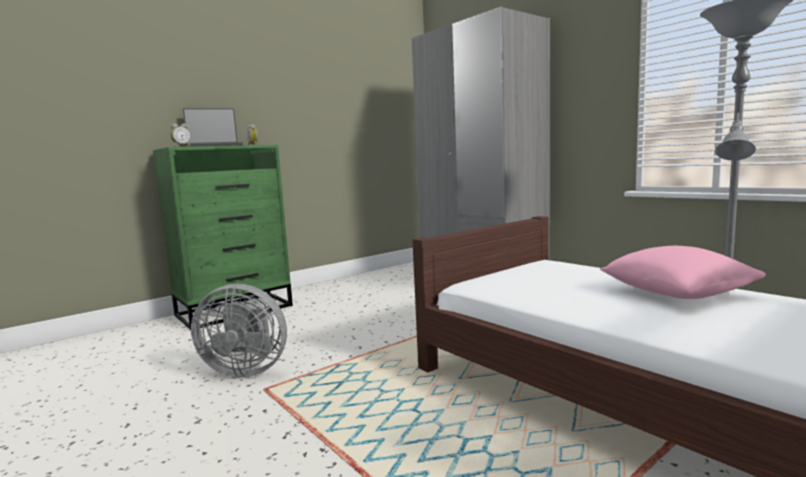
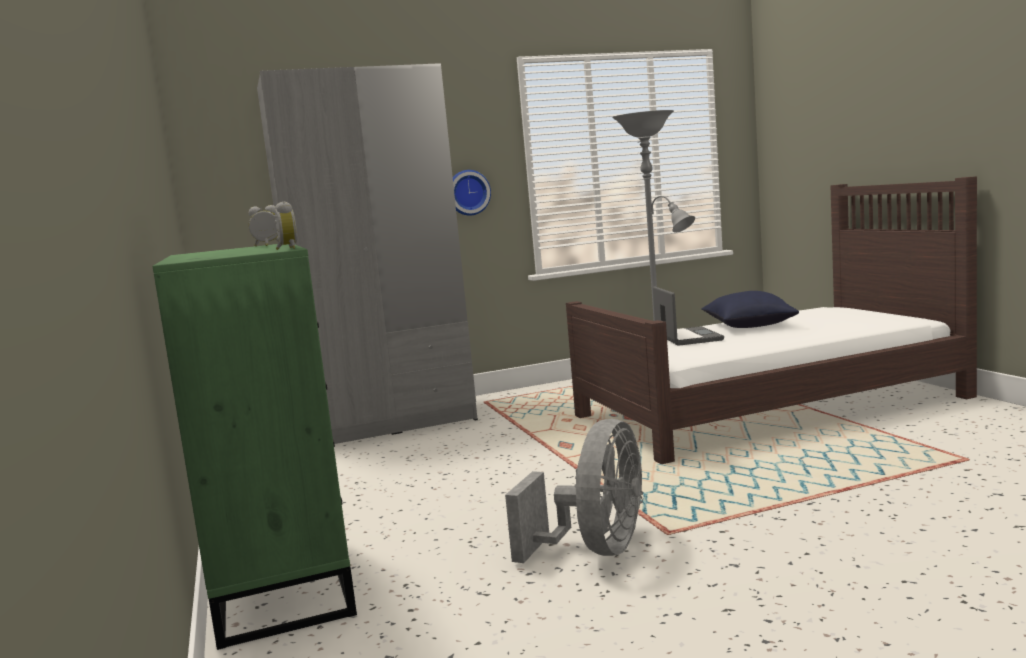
camera: 70 degrees left, 0 degrees up
laptop [183,108,243,147] -> laptop moved to [653,286,724,346]
pink pillow [600,246,766,299] -> blue pillow [702,291,799,328]
none -> wall clock [453,170,491,216]

